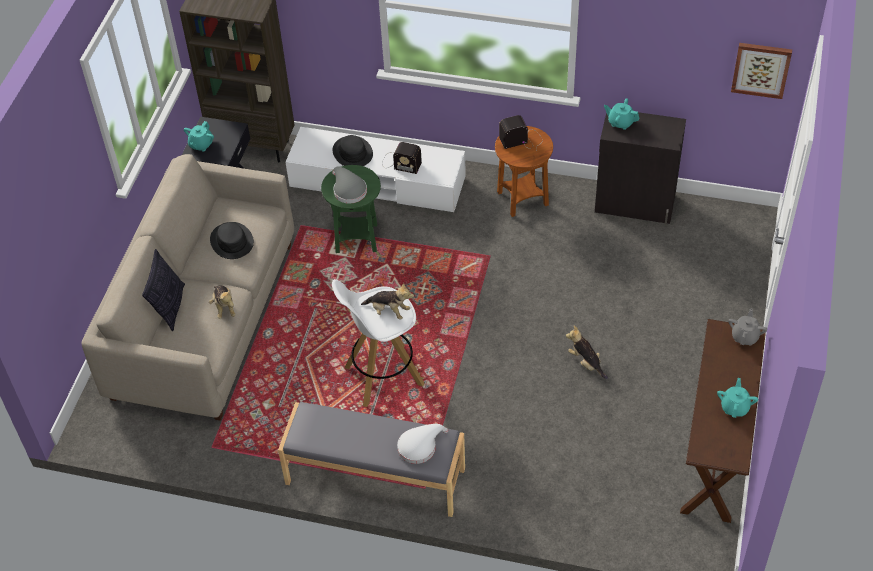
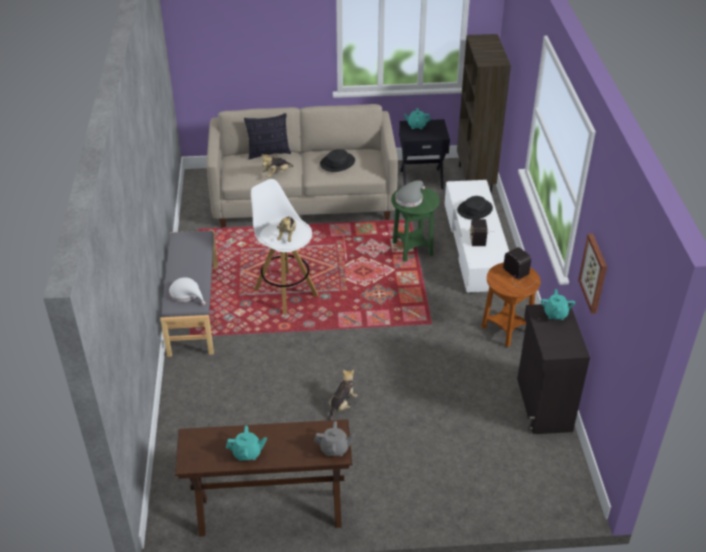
camera: 70 degrees right, 10 degrees down
picture [731,43,792,99] -> picture moved to [578,233,607,314]

